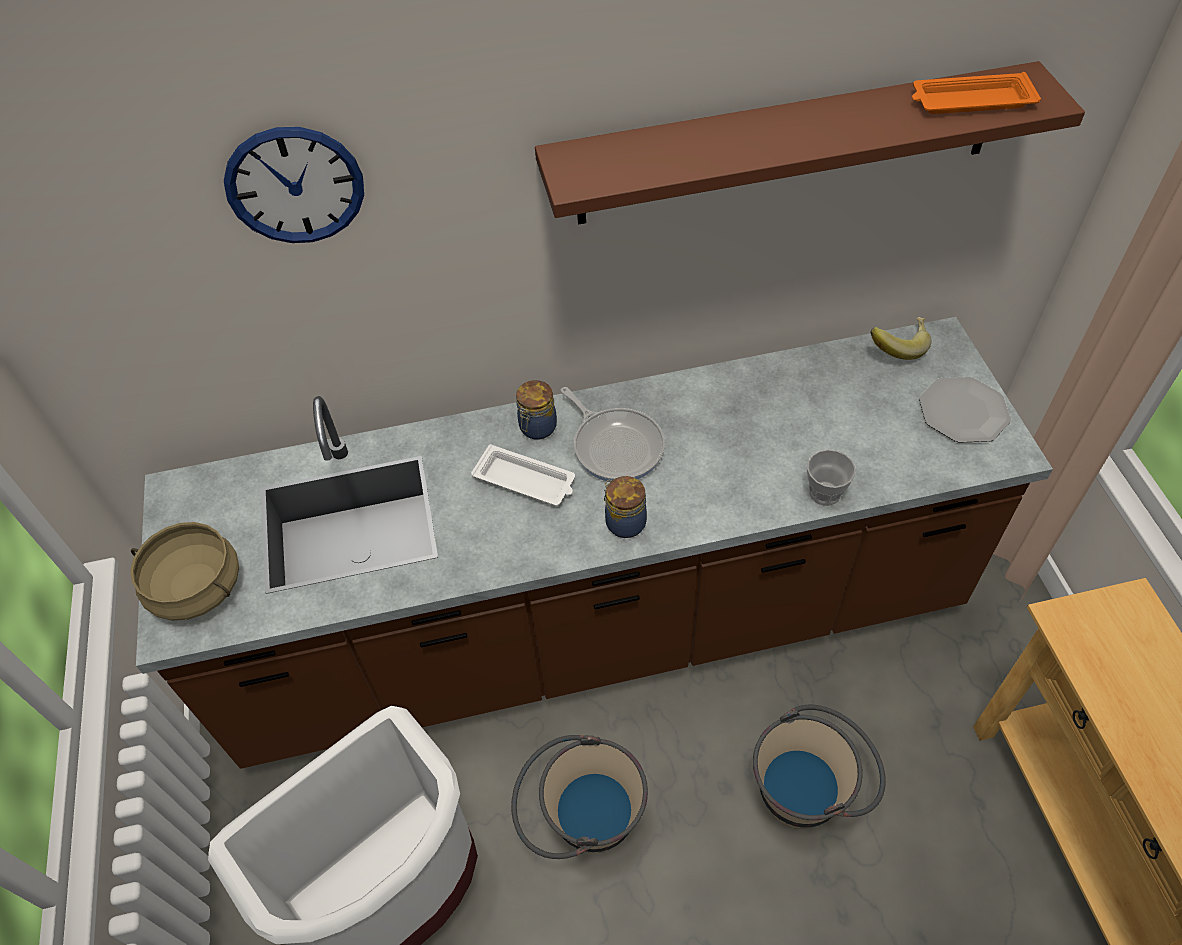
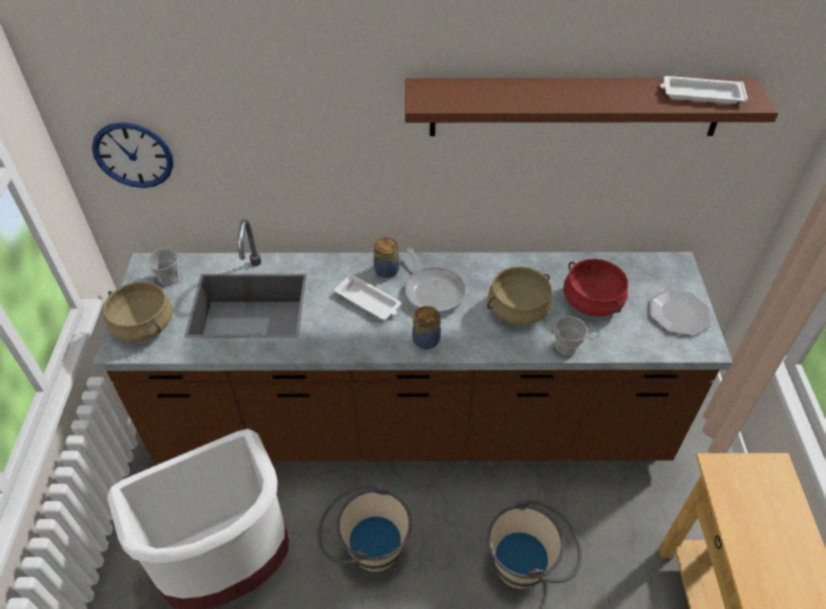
camera: 10 degrees right, 5 degrees down
wall clock [224,127,364,243] -> wall clock moved to [92,122,174,188]
banana [871,317,931,360] -> none
orange tray [912,72,1041,114] -> white tray [660,76,748,104]
none -> cup [147,249,179,285]
none -> beige cooking pot [487,267,553,325]
none -> red cooking pot [563,259,628,317]

